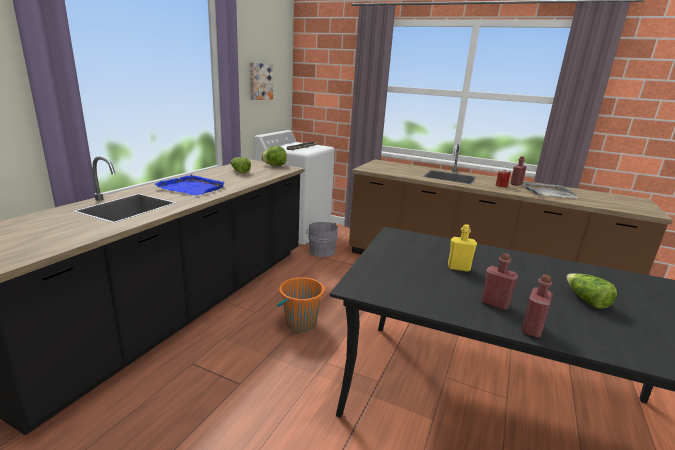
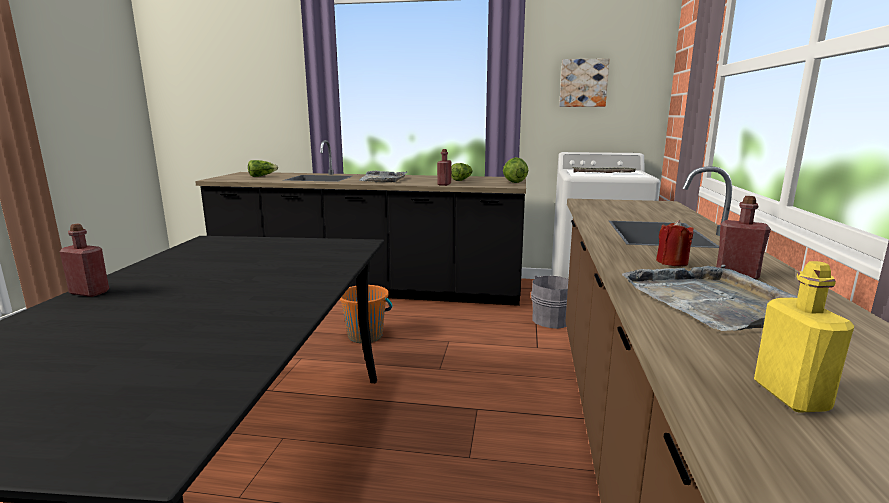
camera: 75 degrees right, 5 degrees down
blue tray [154,174,225,195] -> grey tray [359,170,407,182]
yellow bottle [448,224,477,272] -> yellow bottle moved to [754,261,854,413]
red bottle [481,253,518,310] -> red bottle moved to [437,149,451,186]
lettuce [566,273,617,309] -> lettuce moved to [248,160,278,177]

